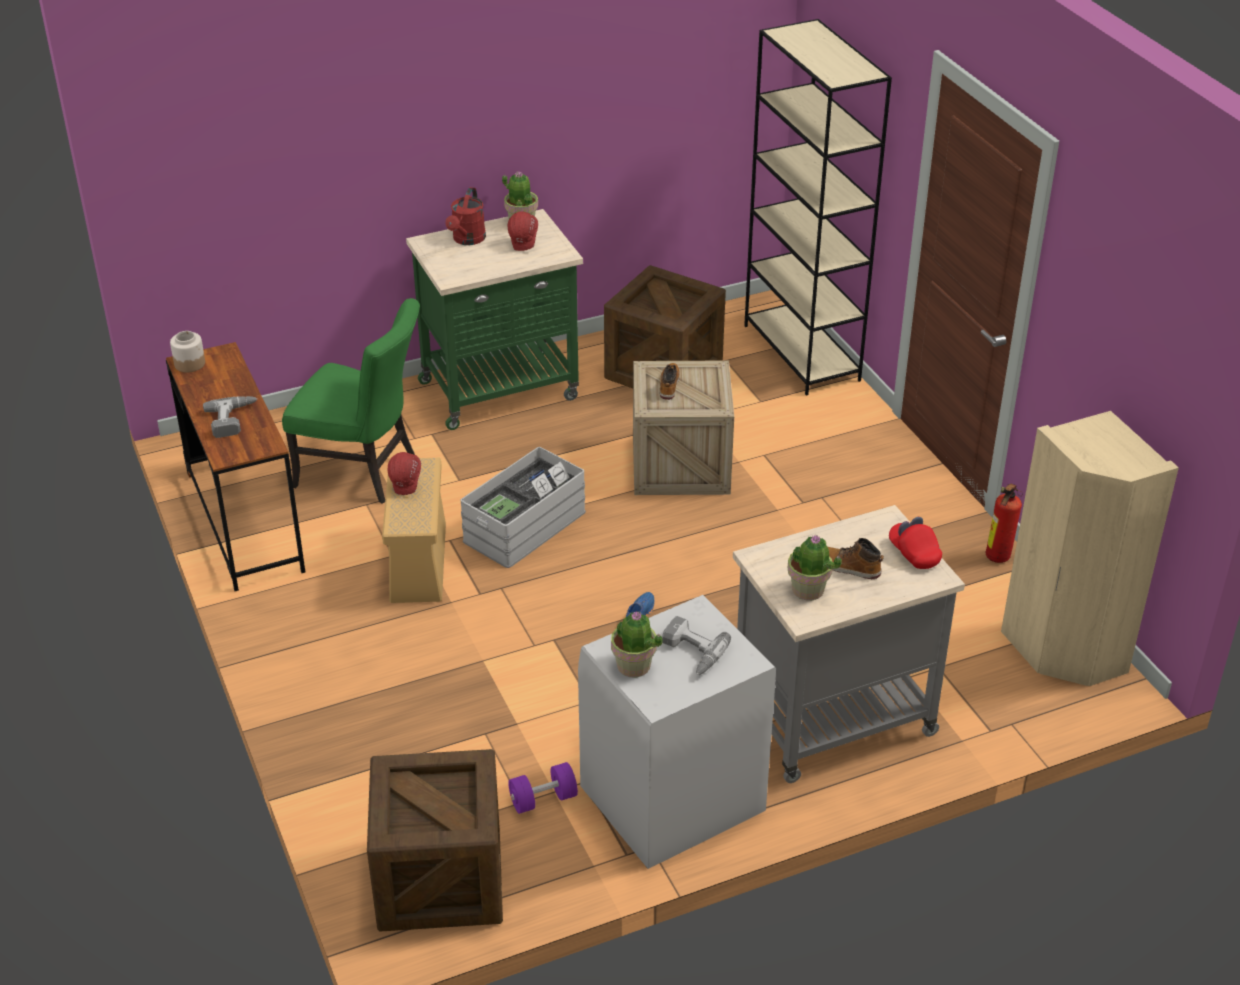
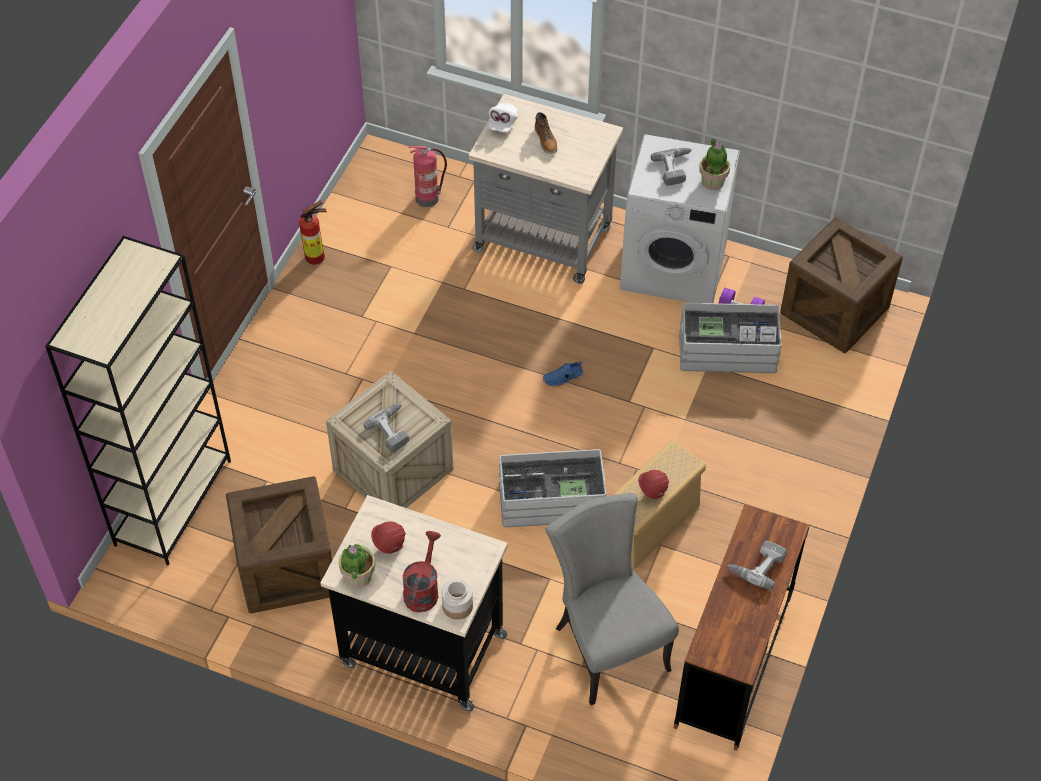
camera: 135 degrees left, 15 degrees up
jar [170,331,205,372] -> jar moved to [442,579,473,620]
green chair [282,298,420,504] -> grey chair [546,493,679,705]
green cart [406,209,583,430] -> black cart [321,495,508,711]
red watering can [445,187,486,245] -> red watering can turned 45 degrees counterclockwise [403,531,441,612]
boot [659,363,680,400] -> power drill [363,403,409,452]
potted plant [788,535,842,600] -> none
red cap [889,517,942,569] -> white cap [488,103,518,132]
beige cabinet [1001,411,1179,686] -> none
none -> fire extinguisher [409,146,447,207]
none -> grey storage box [679,303,782,373]

